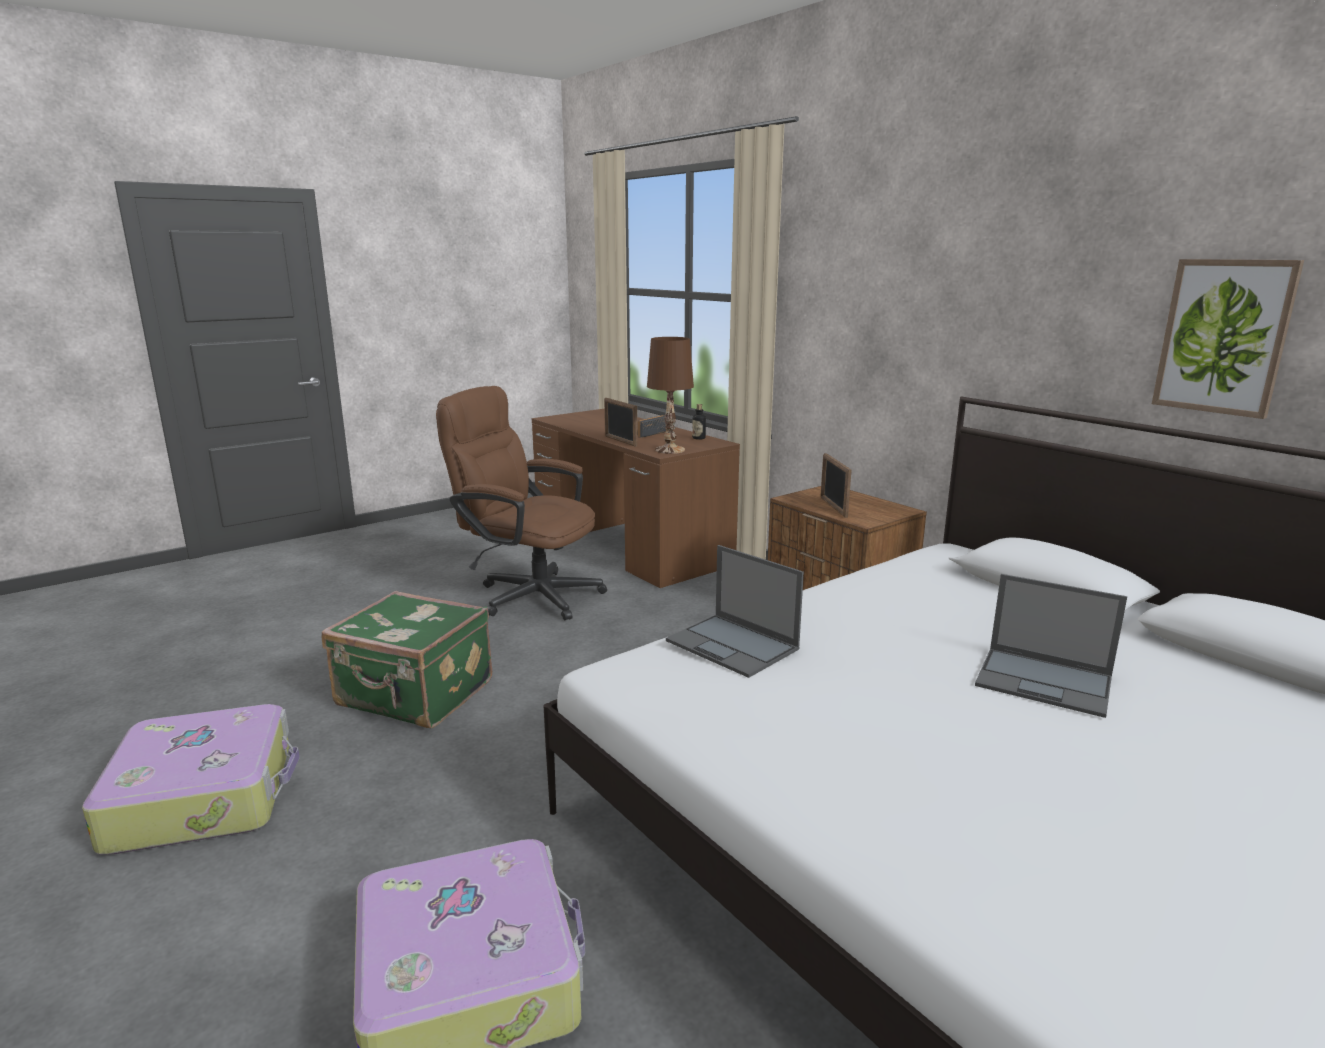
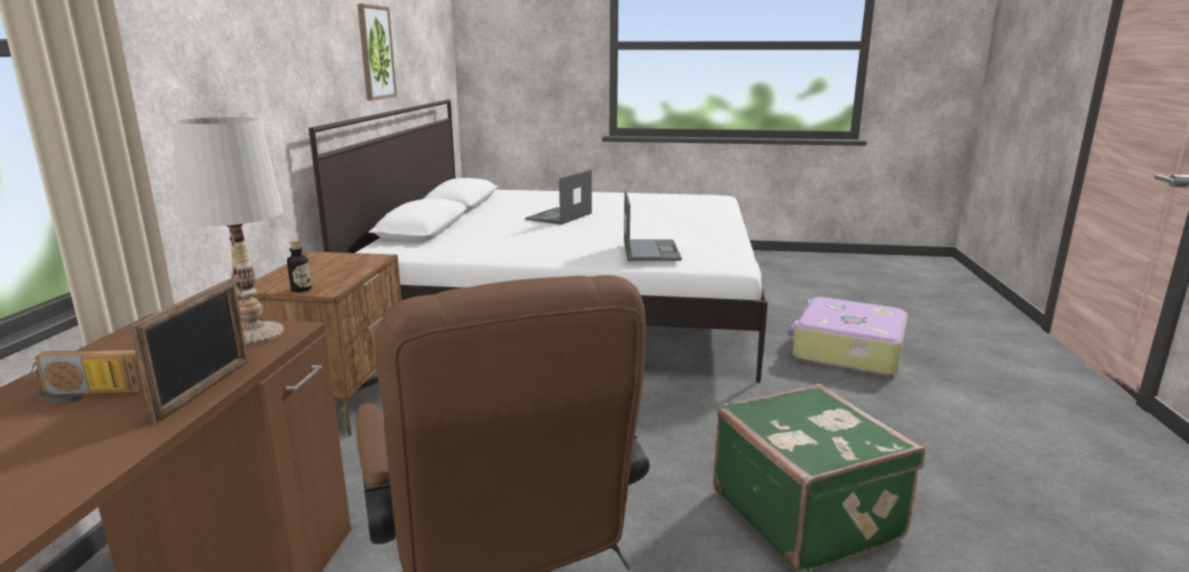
camera: 135 degrees left, 0 degrees up
suitcase [82,704,300,855] -> none
brown table lamp [647,337,694,454] -> white table lamp [172,117,284,345]
bottle [692,404,706,440] -> bottle moved to [287,240,312,292]
picture frame [820,453,852,518] -> none
laptop [975,574,1127,718] -> laptop turned 135 degrees counterclockwise [525,170,592,225]

